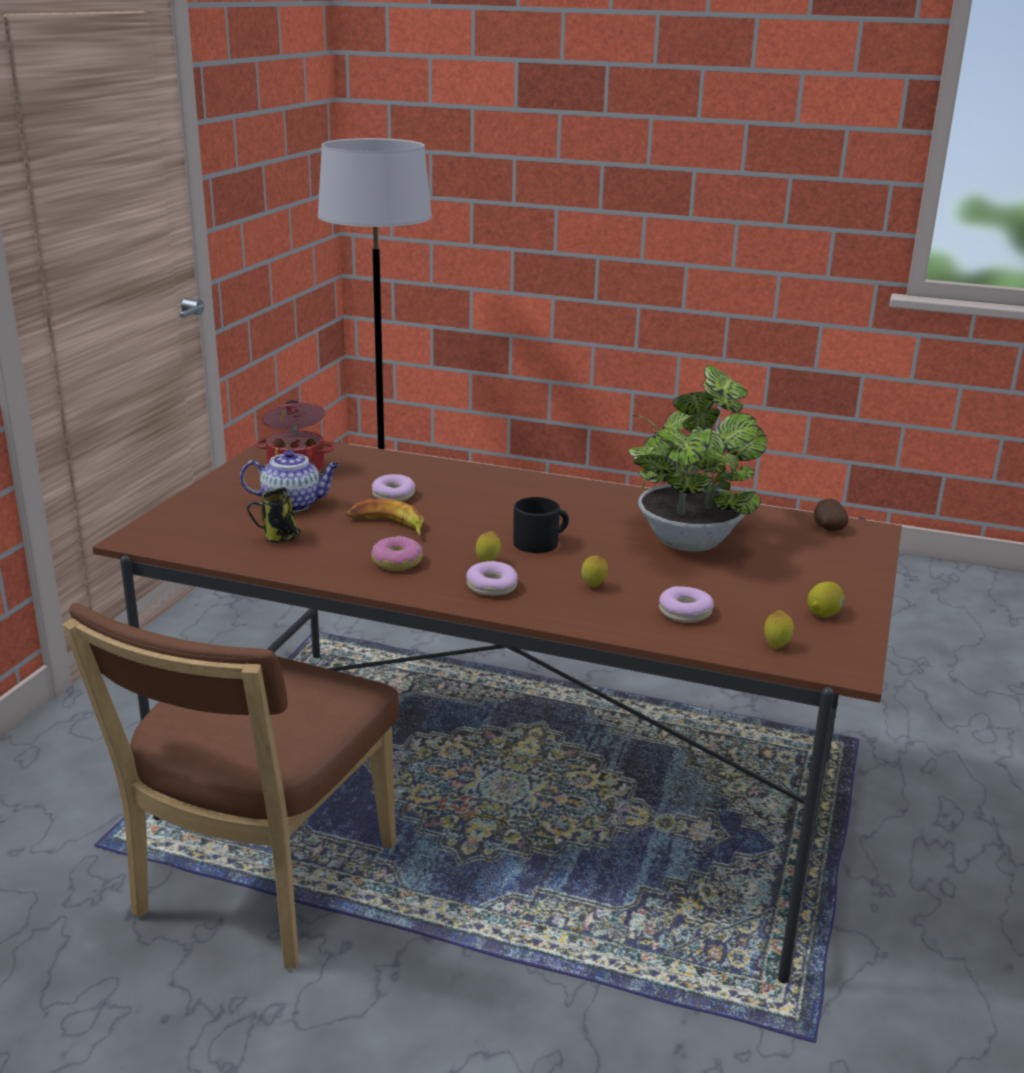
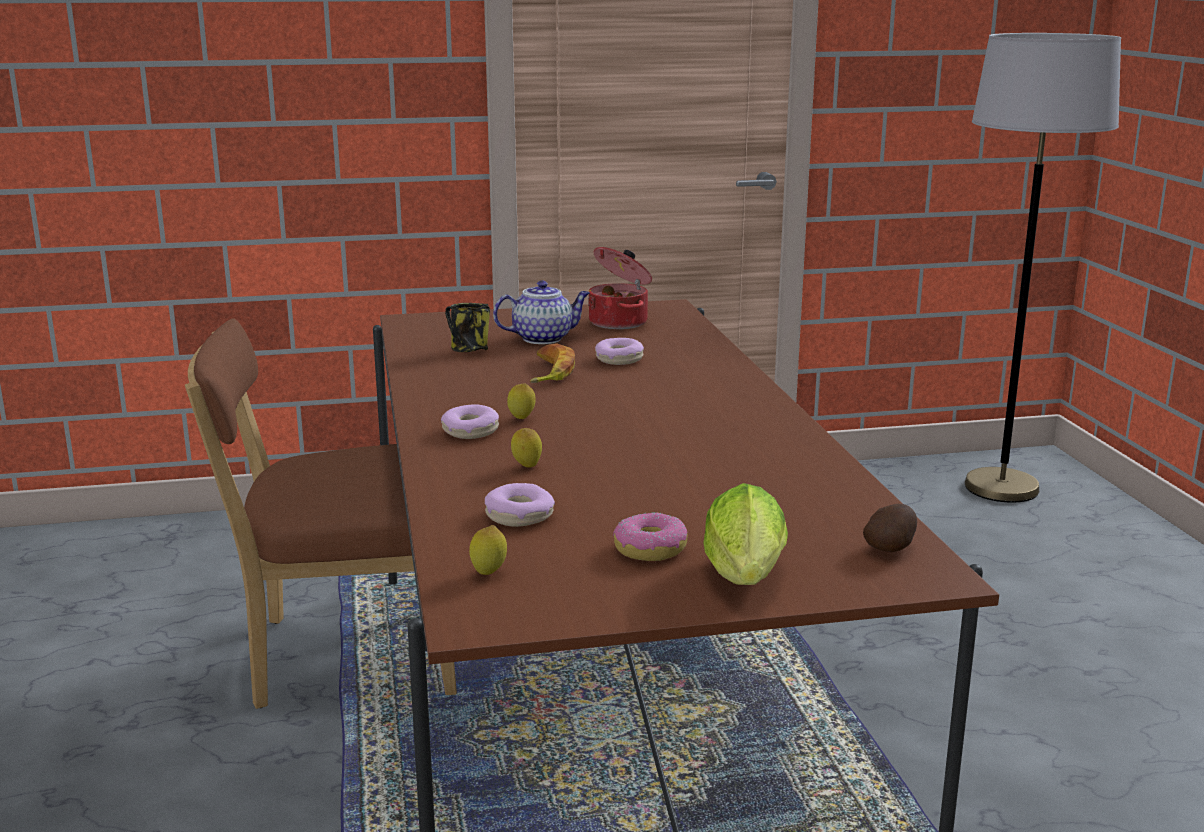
camera: 60 degrees right, 5 degrees down
teapot [240,450,340,512] -> teapot turned 75 degrees counterclockwise [493,280,590,344]
donut [371,536,423,571] -> donut moved to [613,512,688,561]
black mug [513,497,569,553] -> none
potted plant [628,365,767,551] -> none
lemon [807,582,844,617] -> none
none -> lettuce [703,483,788,585]

